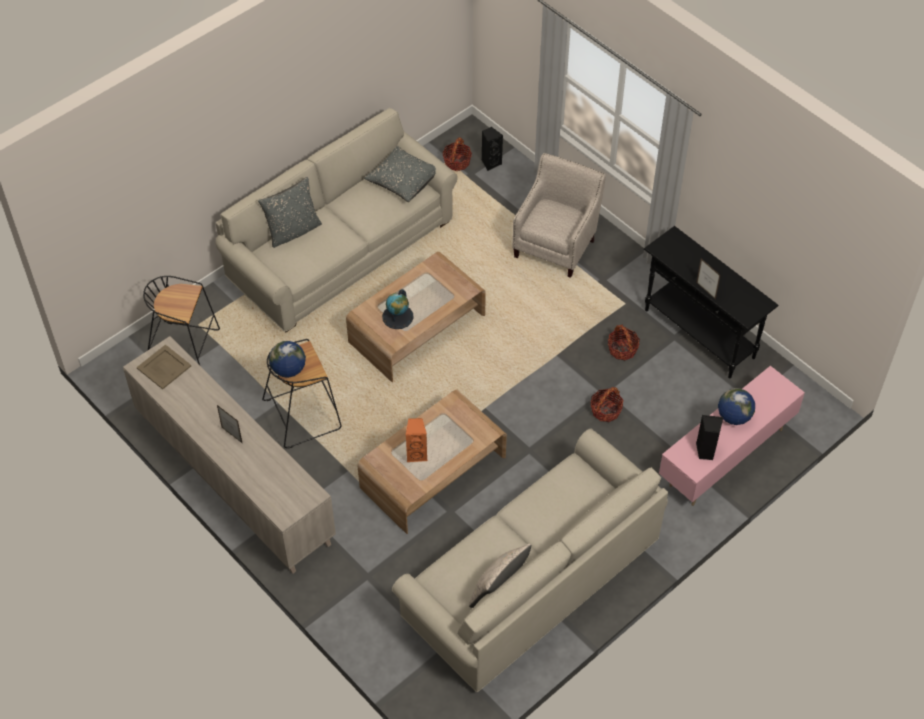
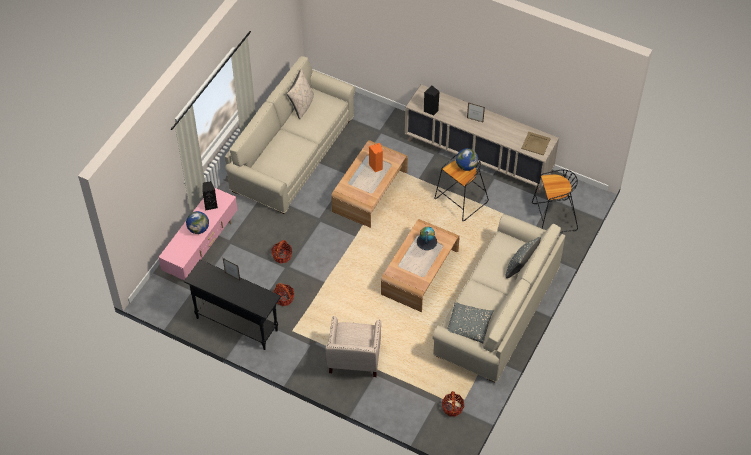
camera: 160 degrees right, 0 degrees up
black speaker [482,127,503,171] -> black speaker moved to [423,85,440,116]

